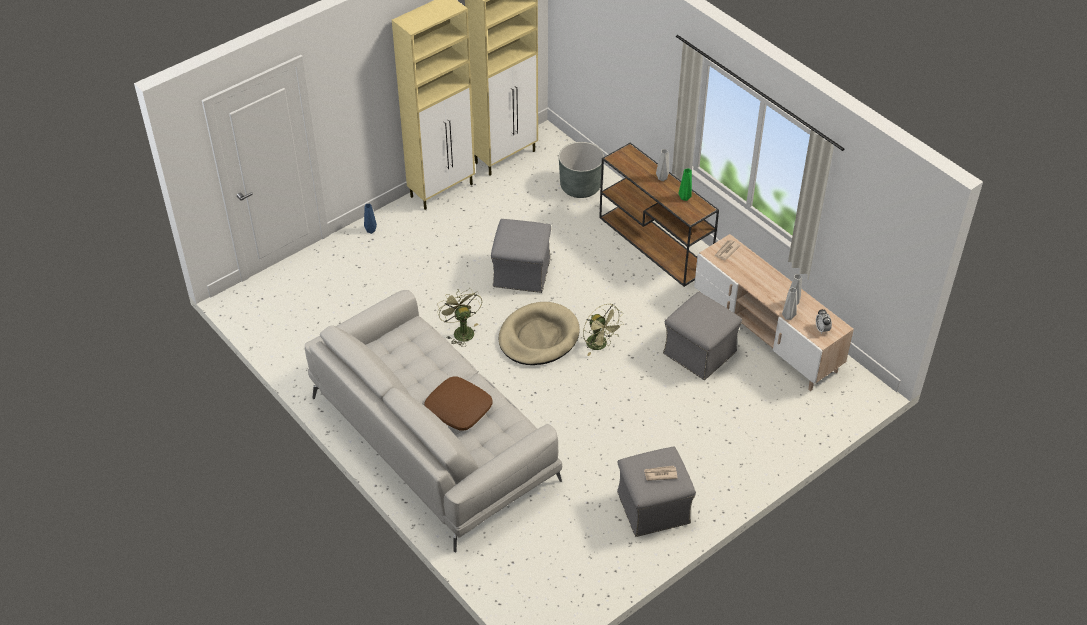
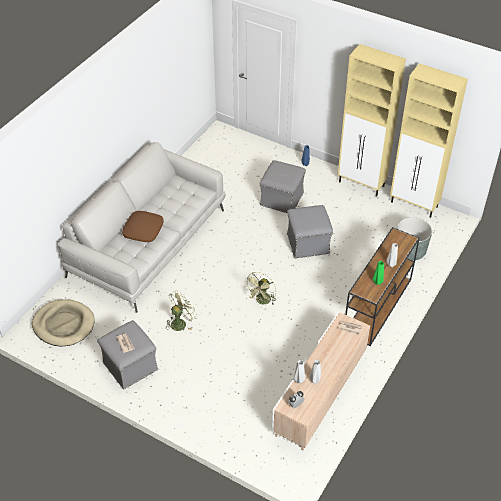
camera: 70 degrees right, 0 degrees up
green fan [437,288,482,347] -> green fan moved to [166,290,197,331]
beige dog bed [498,302,580,365] -> beige dog bed moved to [32,299,95,346]
grey ottoman [663,292,742,380] -> grey ottoman moved to [260,160,306,213]

